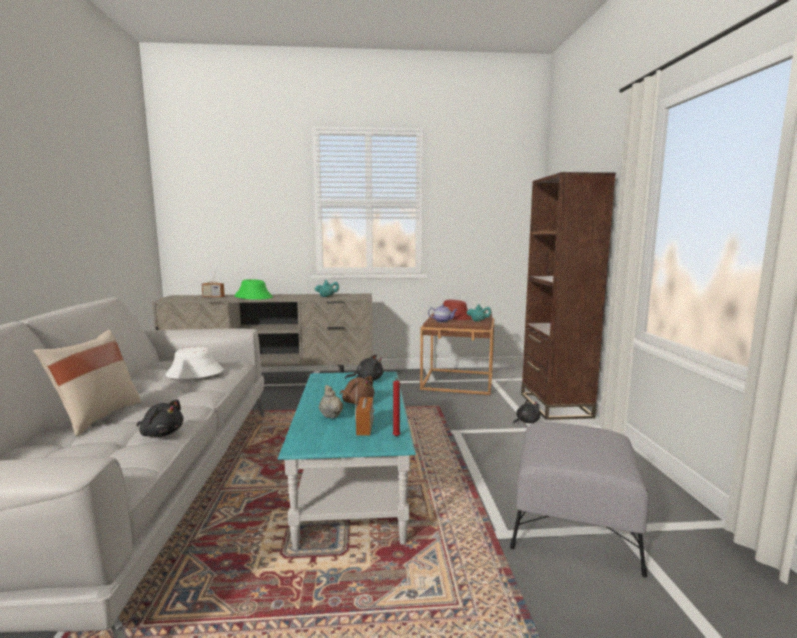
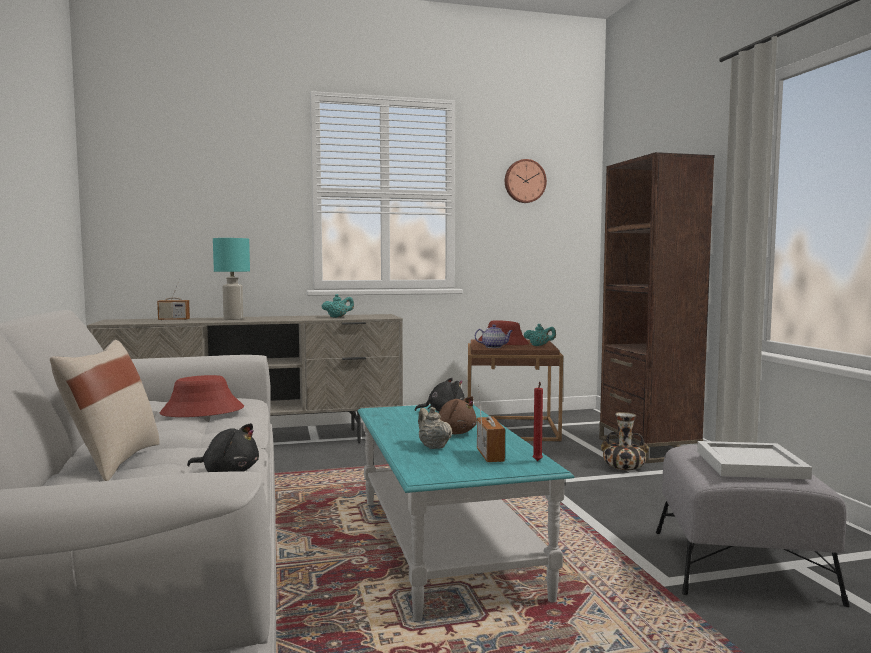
camera: 10 degrees left, 5 degrees down
white hat [165,347,224,379] -> red hat [160,375,244,417]
green hat [234,279,273,300] -> turquoise table lamp [213,238,250,320]
black plush toy [513,399,540,424] -> vase [601,412,649,470]
none -> wall clock [505,159,547,203]
none -> white tray [697,441,812,479]

